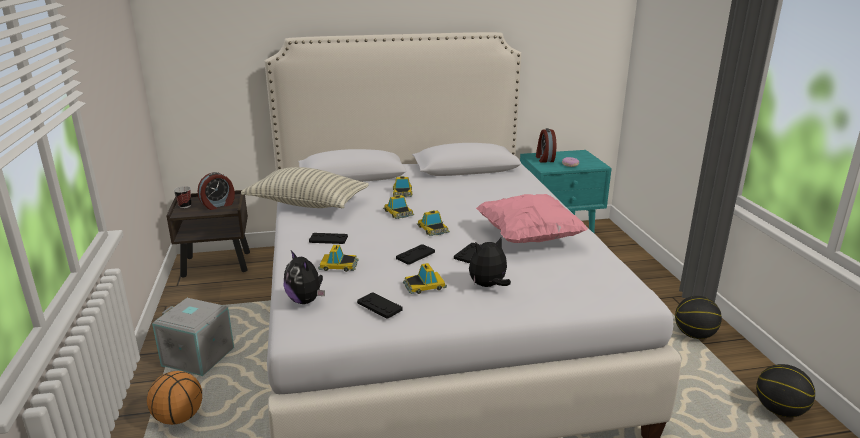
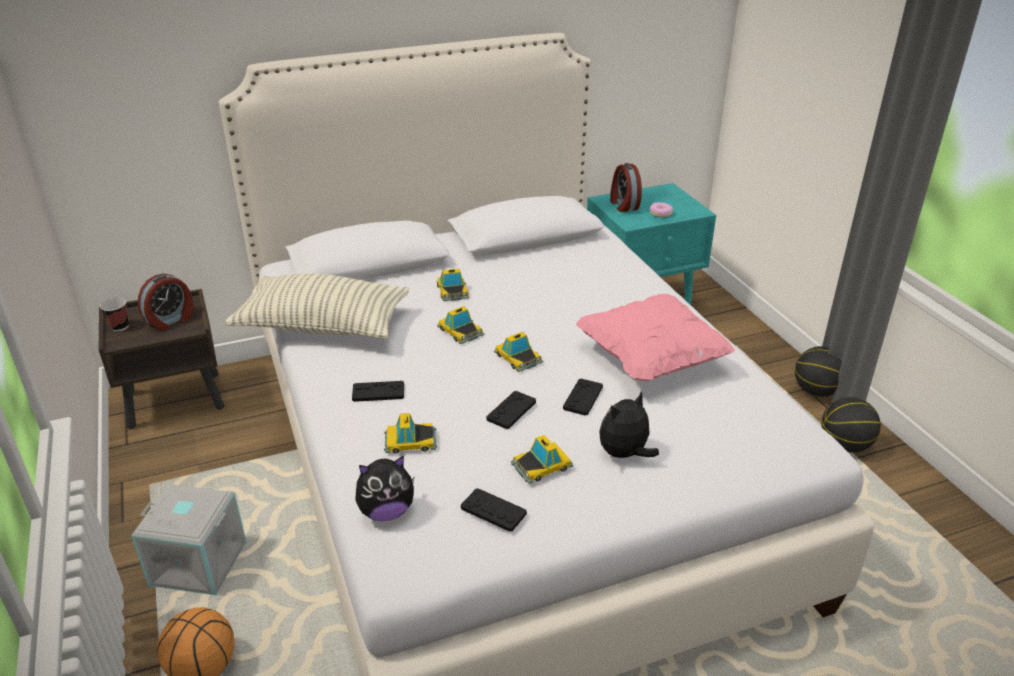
camera: 10 degrees left, 10 degrees up
plush toy [284,250,325,304] -> plush toy turned 60 degrees counterclockwise [355,455,415,521]
basketball [756,364,815,417] -> basketball moved to [795,346,842,397]

